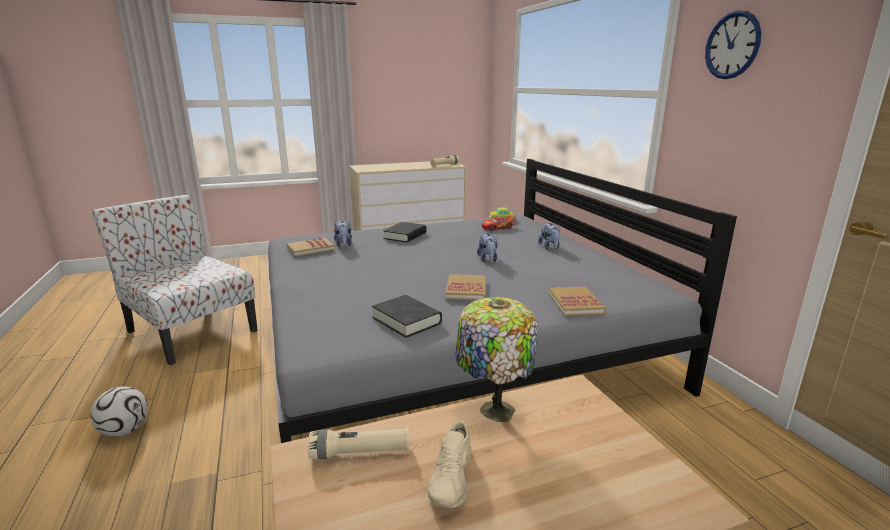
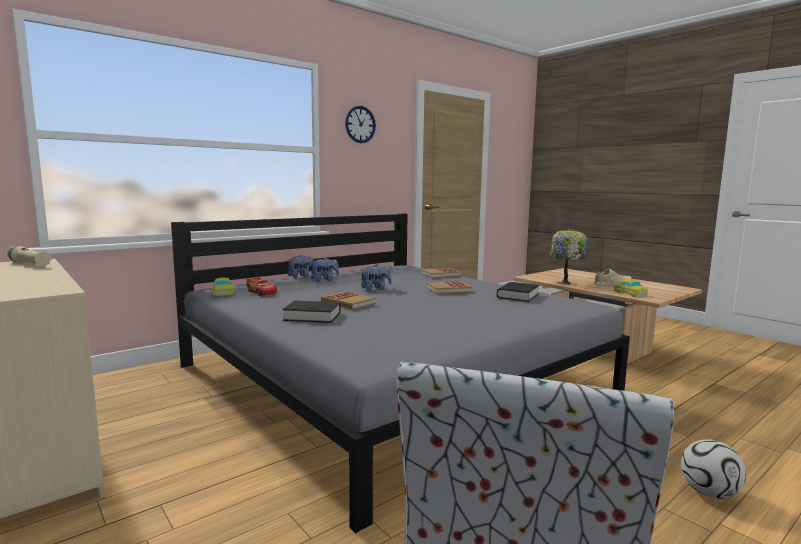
camera: 110 degrees left, 10 degrees down
book [286,238,335,257] -> book moved to [321,292,376,310]
beige flashlight [308,427,409,459] -> toy car [613,279,648,297]
plush toy [334,220,352,247] -> plush toy moved to [288,255,314,278]

